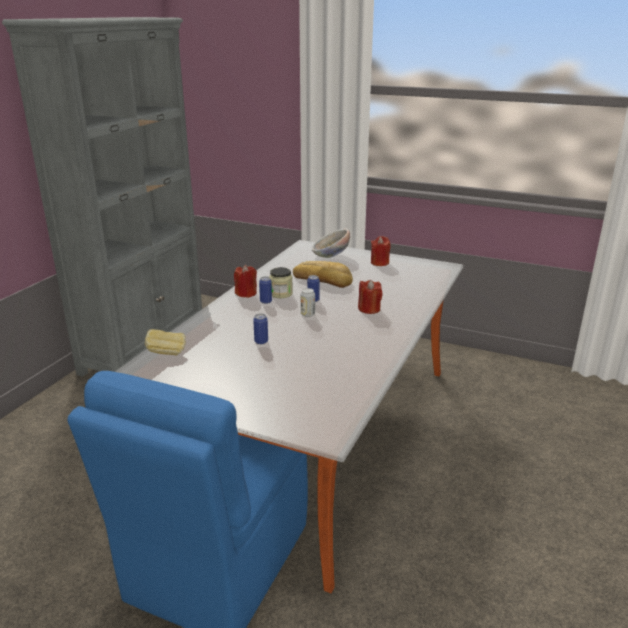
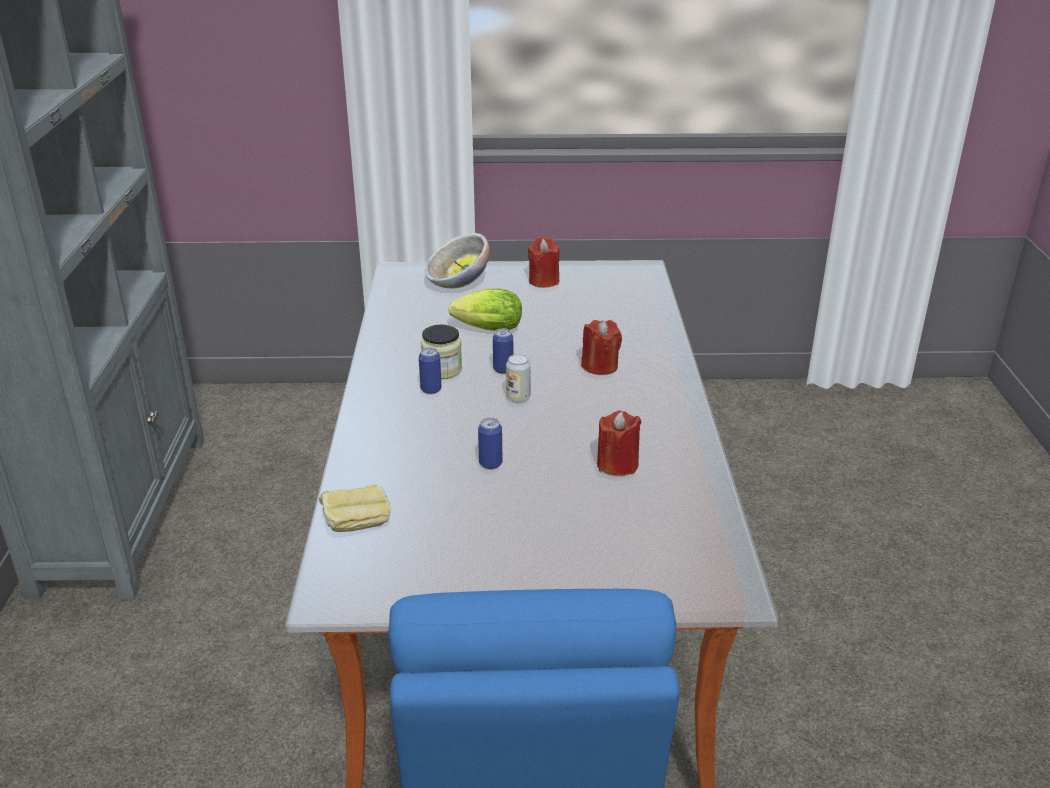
camera: 25 degrees left, 5 degrees up
red candle [234,265,257,298] -> red candle moved to [597,411,641,476]
bread [293,261,353,288] -> lettuce [448,289,522,331]

